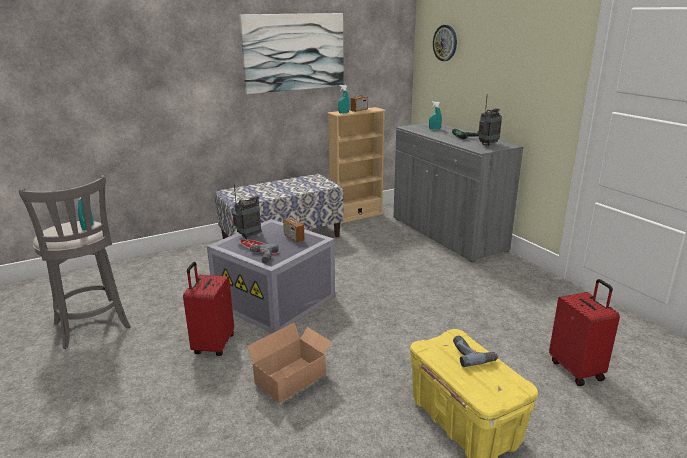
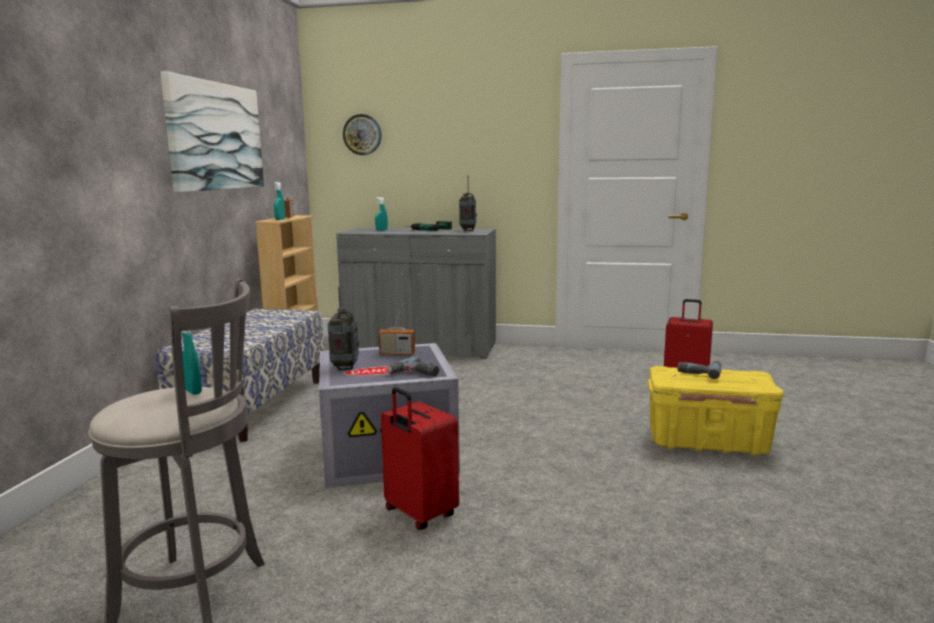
camera: 50 degrees left, 10 degrees down
cardboard box [246,322,332,403] -> none

